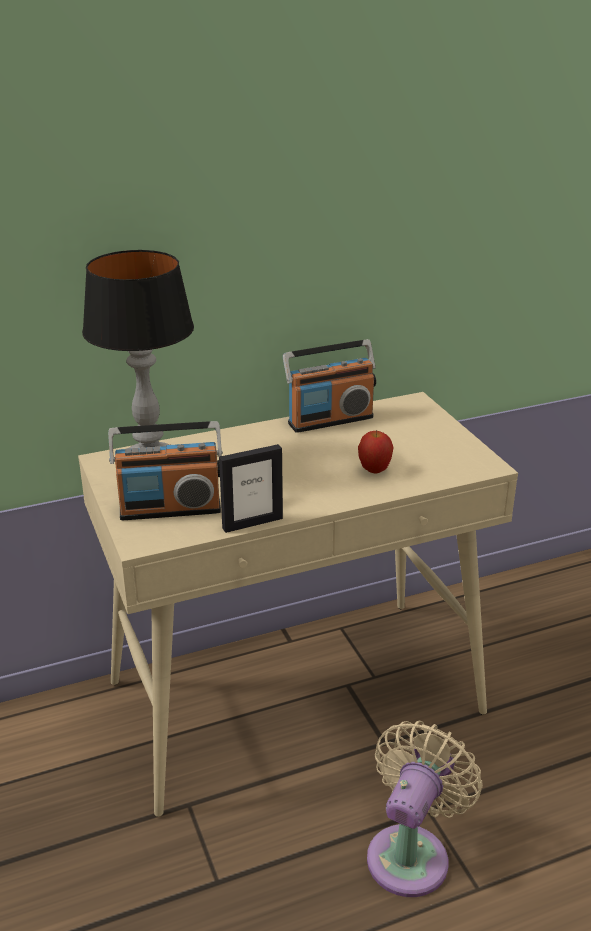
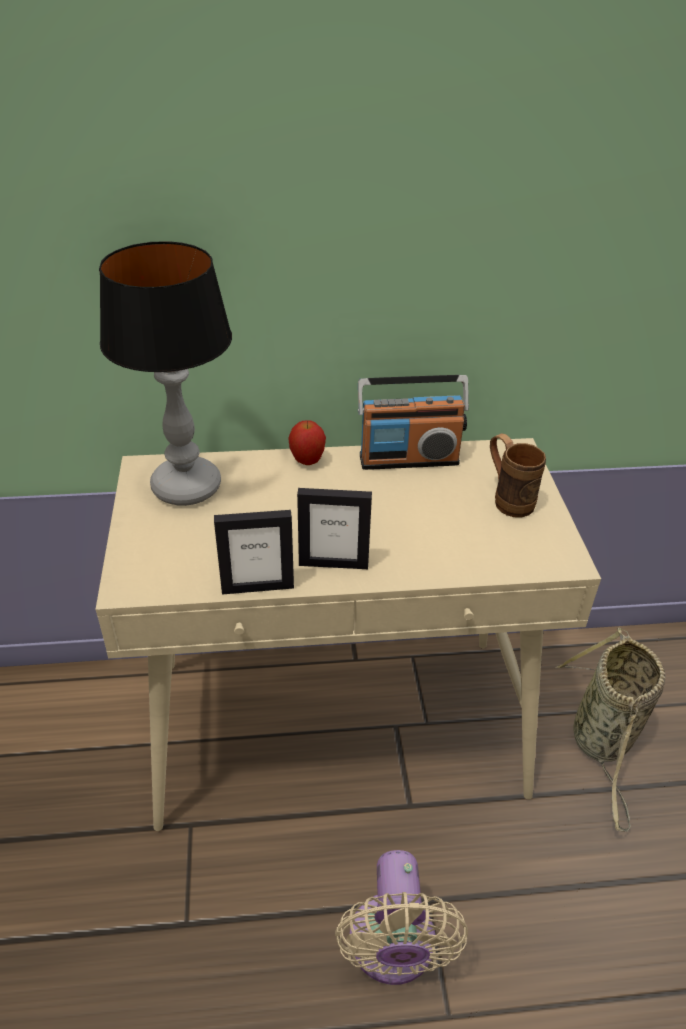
camera: 15 degrees right, 10 degrees up
radio [108,421,223,520] -> none
apple [358,430,394,473] -> apple moved to [288,420,326,465]
beige fan [367,721,483,897] -> beige fan turned 135 degrees clockwise [335,850,468,985]
none -> picture frame [297,488,372,569]
none -> brown mug [490,433,546,517]
none -> basket [556,628,666,832]

